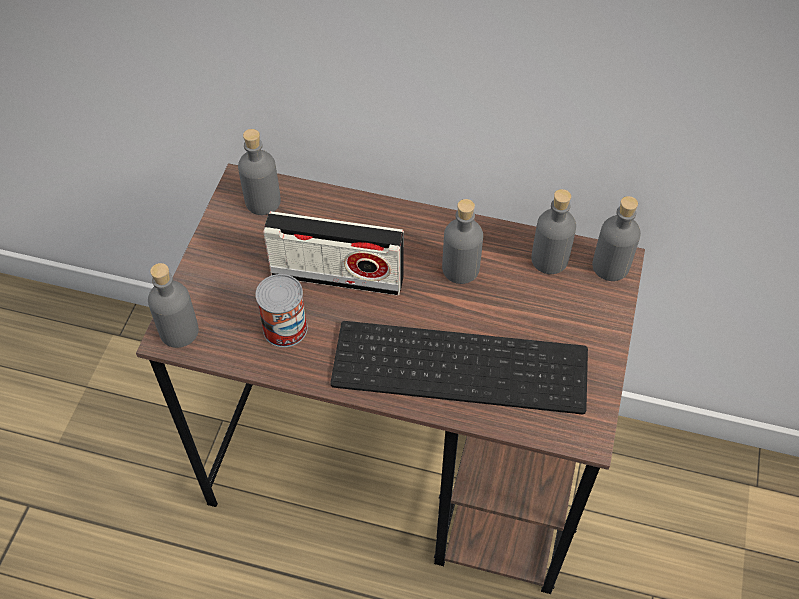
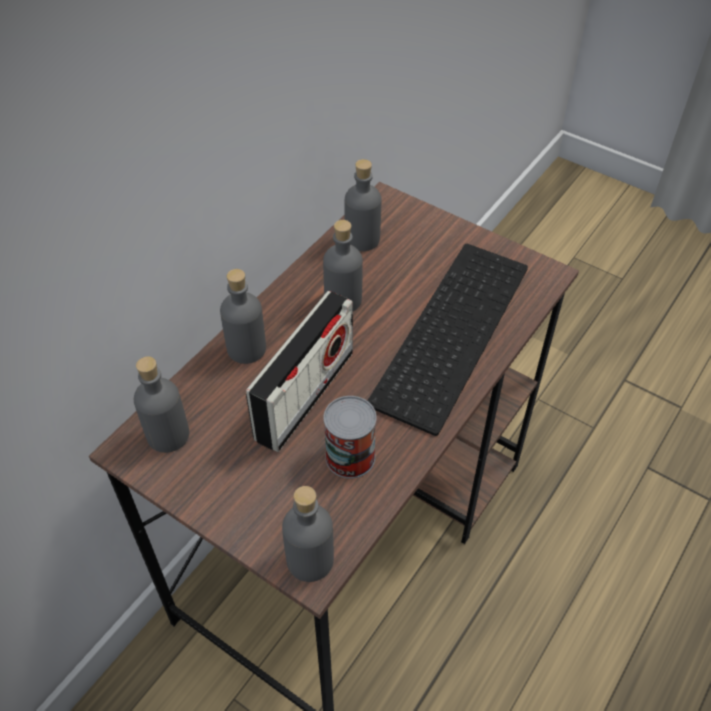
camera: 70 degrees left, 5 degrees down
grey bottle [592,196,641,281] -> grey bottle moved to [220,269,266,364]

